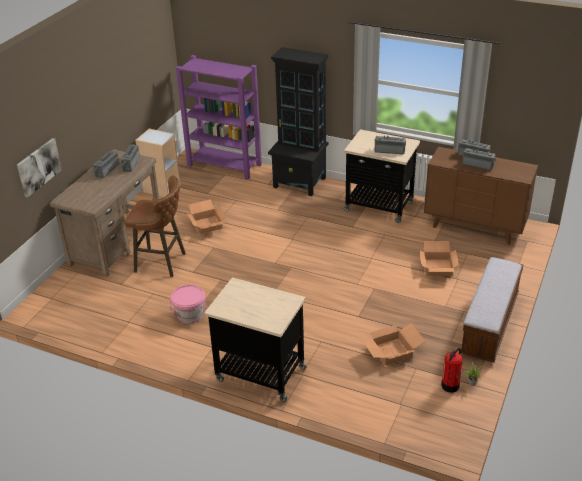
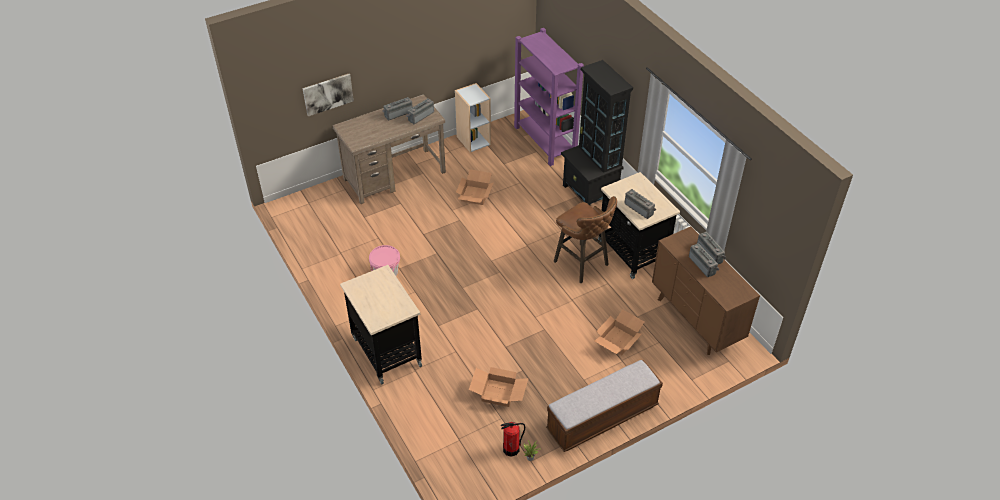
camera: 35 degrees right, 10 degrees up
brown stool [125,175,186,277] -> brown stool moved to [554,196,617,283]

